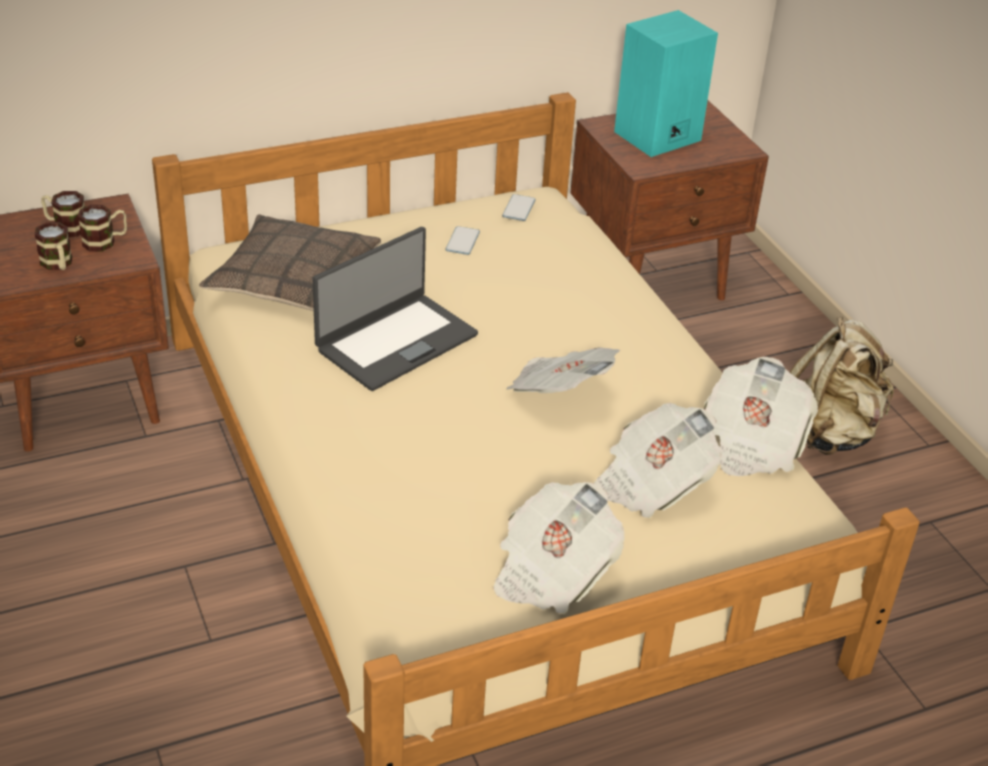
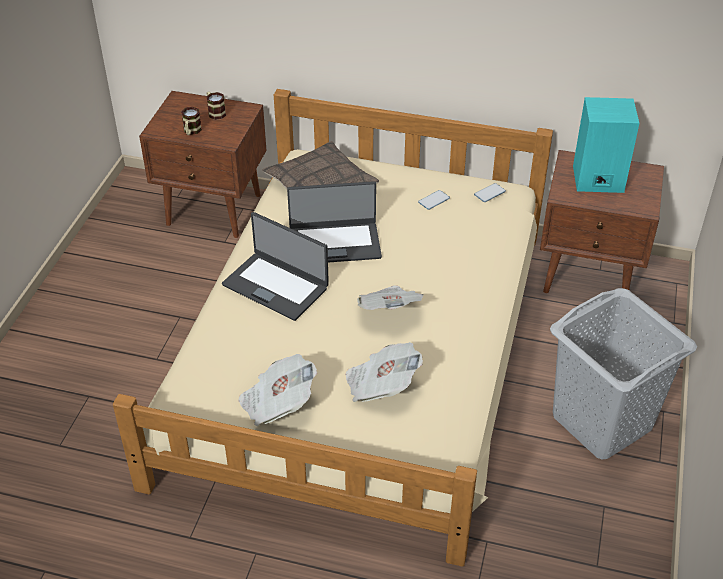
camera: 40 degrees right, 5 degrees up
mug [78,205,127,252] -> none
newspaper [704,357,818,476] -> none
beige backpack [790,317,894,455] -> grey laundry basket [550,288,697,460]
none -> laptop [222,212,329,321]

